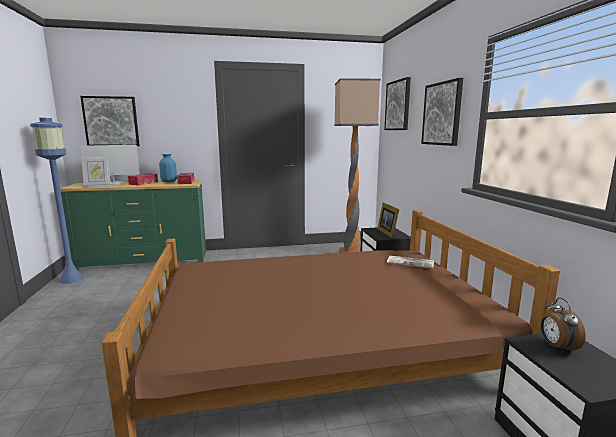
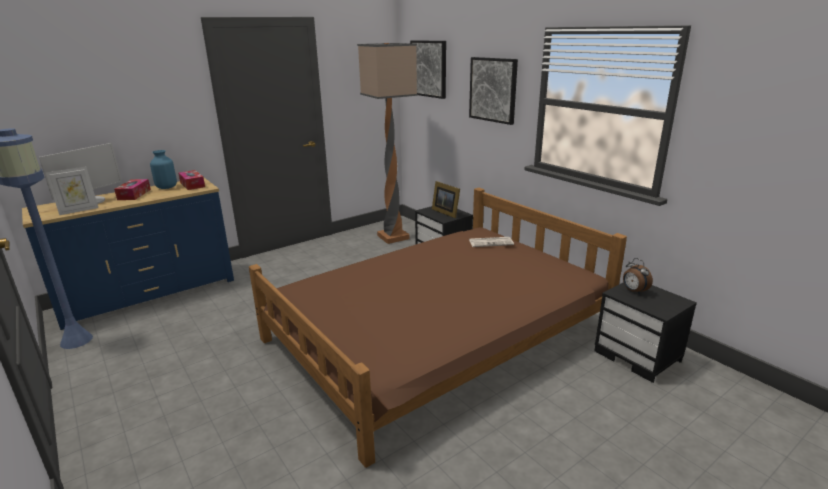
camera: 25 degrees left, 10 degrees up
green dresser [60,180,206,270] -> blue dresser [22,178,234,330]
picture [80,96,140,146] -> none

